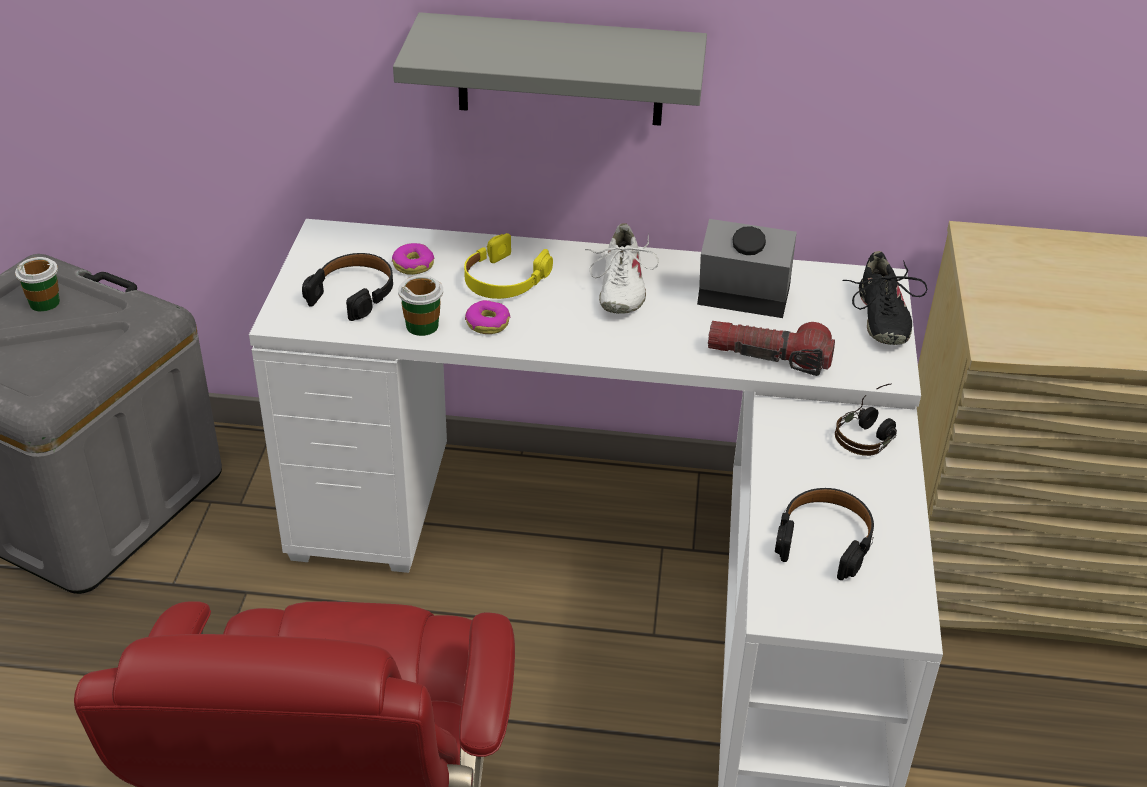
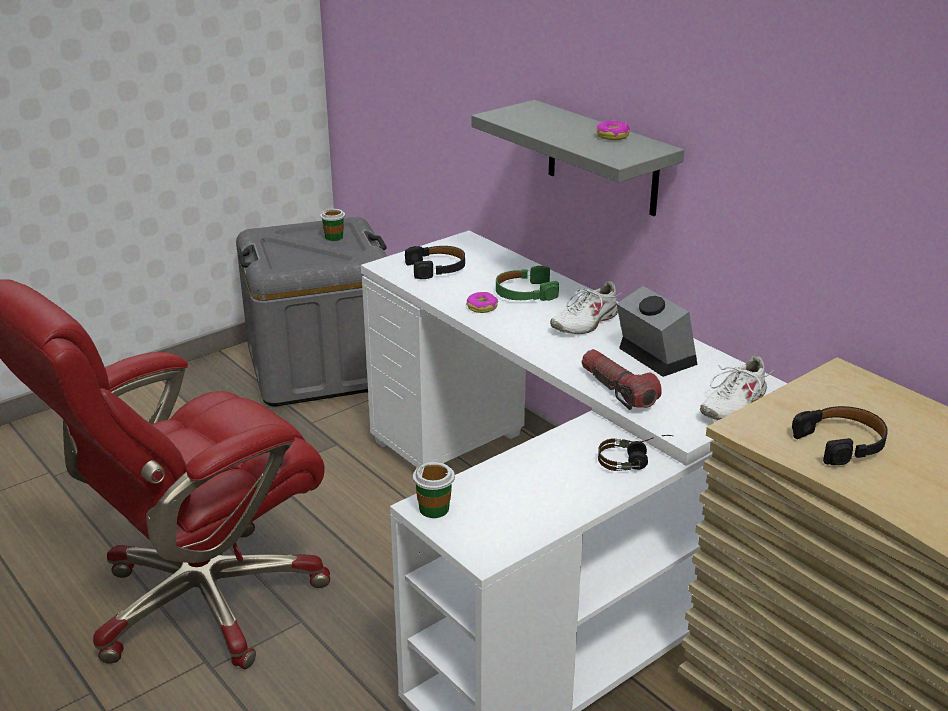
camera: 45 degrees right, 10 degrees down
donut [392,243,434,275] -> donut moved to [596,121,630,140]
cup [398,275,443,336] -> cup moved to [413,462,455,518]
yellow headphones [464,233,553,299] -> green headphones [496,266,559,301]
black headphones [775,488,874,580] -> black headphones moved to [792,406,888,465]
black shoe [842,251,927,345] -> white shoe [700,355,775,420]

